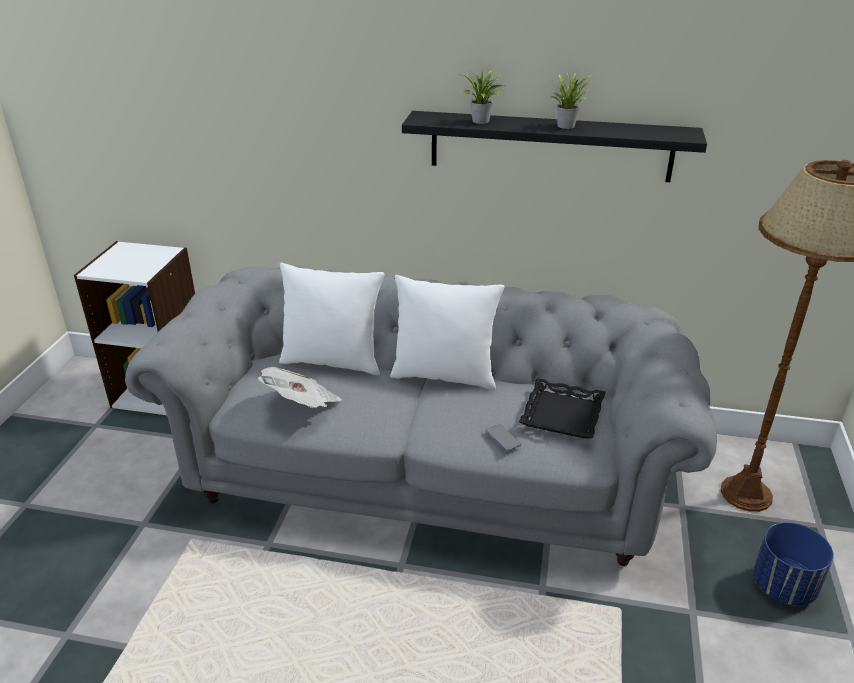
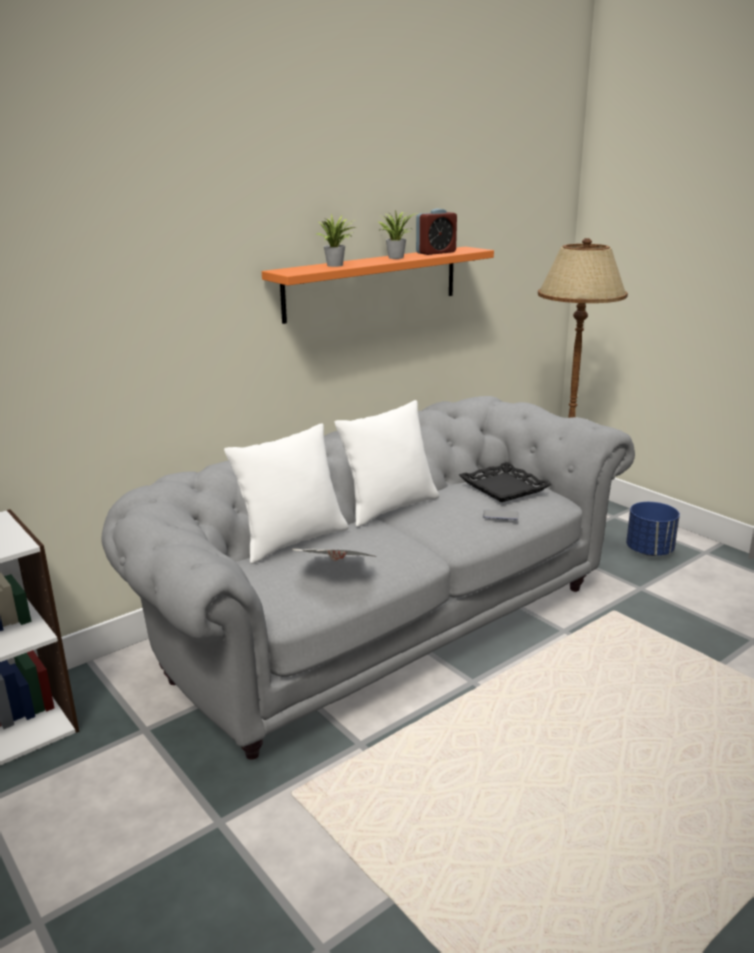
camera: 50 degrees left, 10 degrees down
black shelf [402,111,707,182] -> orange shelf [262,247,494,324]
none -> alarm clock [416,209,457,255]

